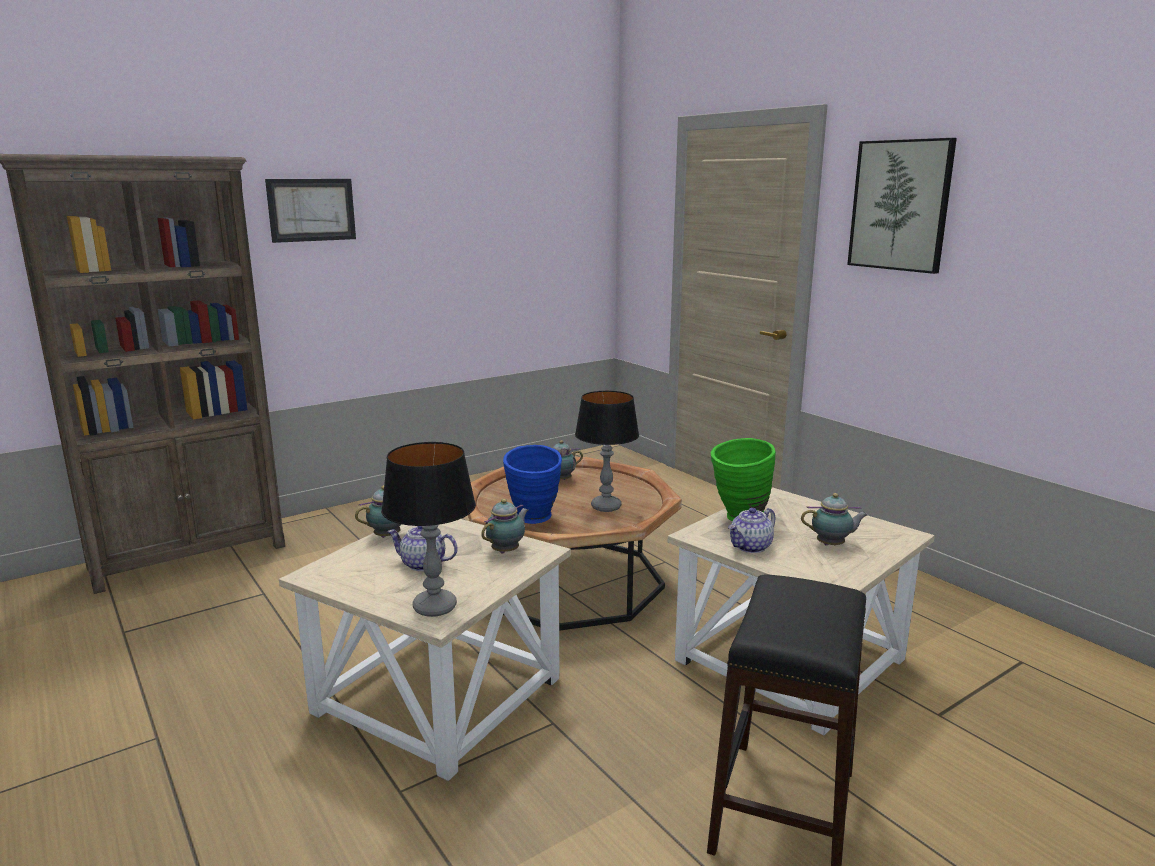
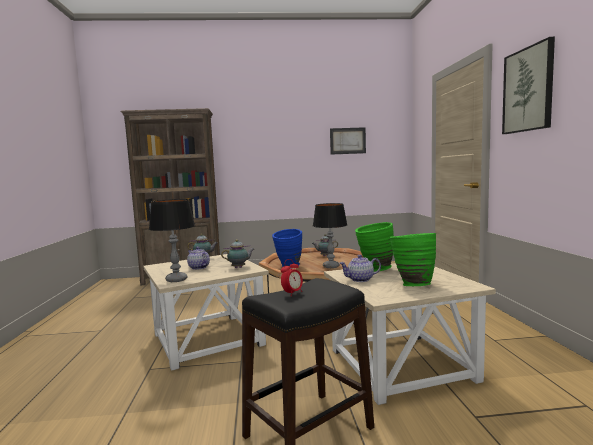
camera: 30 degrees right, 10 degrees down
picture [265,179,356,243] -> picture moved to [330,127,366,155]
teapot [801,493,868,545] -> green vase [390,233,436,286]
none -> alarm clock [281,259,303,296]

